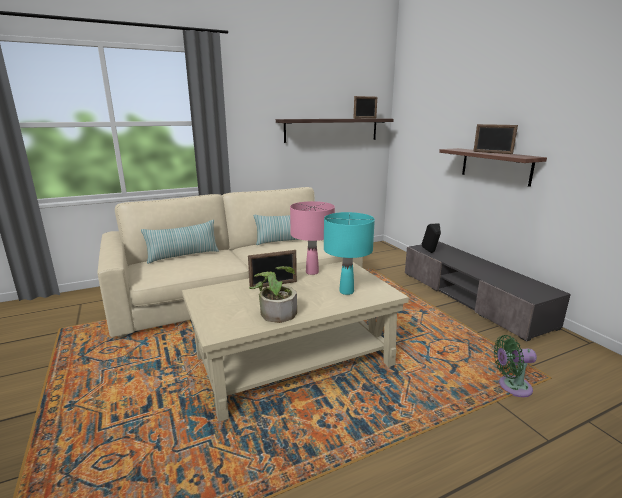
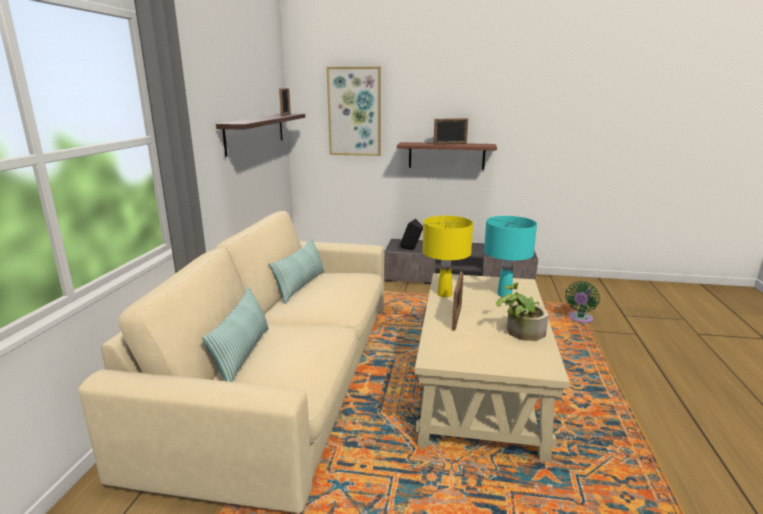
camera: 55 degrees left, 0 degrees up
pink table lamp [290,201,335,275] -> yellow table lamp [423,216,473,297]
none -> picture [327,66,381,156]

